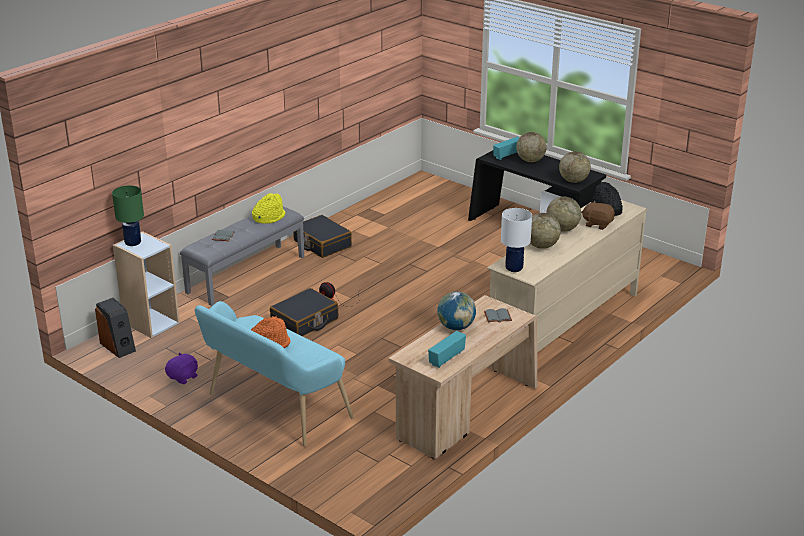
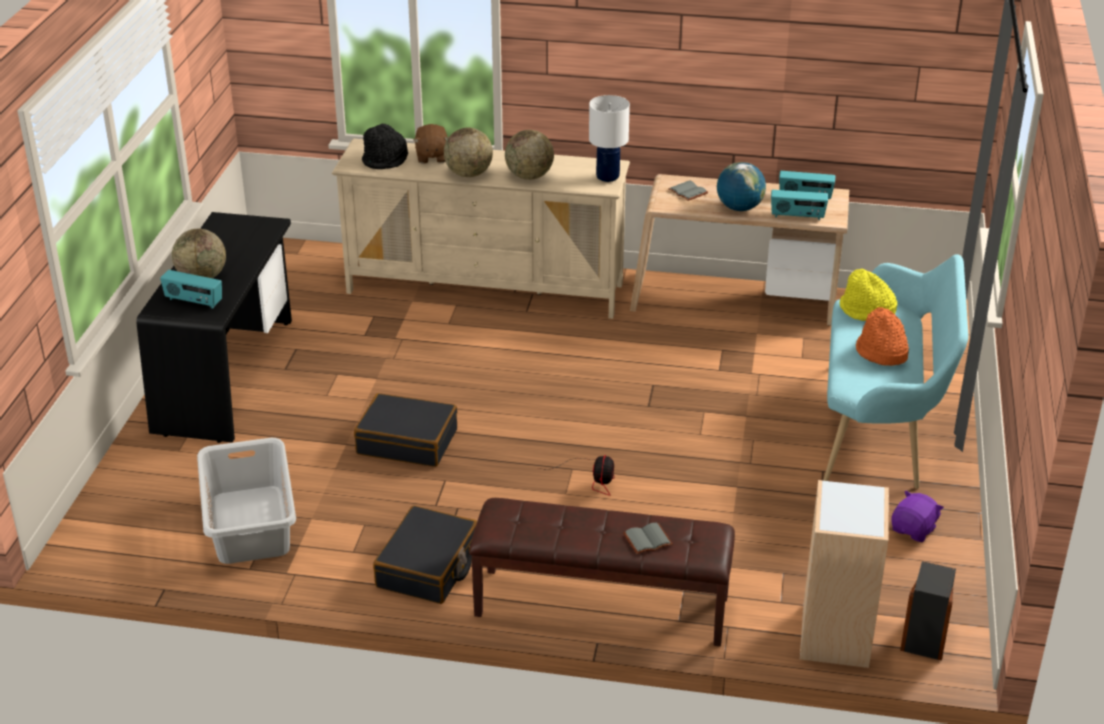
camera: 120 degrees left, 5 degrees up
green table lamp [112,185,144,246] -> none
purple plush toy [165,353,198,384] -> purple plush toy turned 120 degrees clockwise [891,490,944,542]
grey bench [180,207,304,306] -> brown bench [469,498,735,646]
yellow hat [252,193,285,224] -> yellow hat moved to [840,269,897,321]
black suitcase [270,288,338,336] -> black suitcase moved to [354,393,457,467]
globe [559,151,591,183] -> none
none -> grey laundry basket [197,438,296,564]
none -> radio [771,190,828,220]

